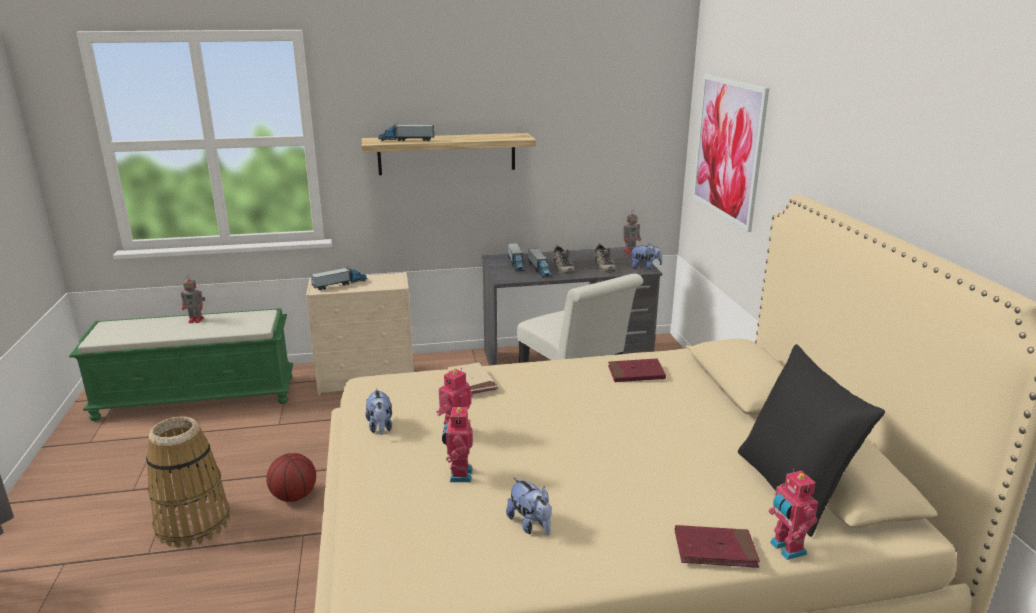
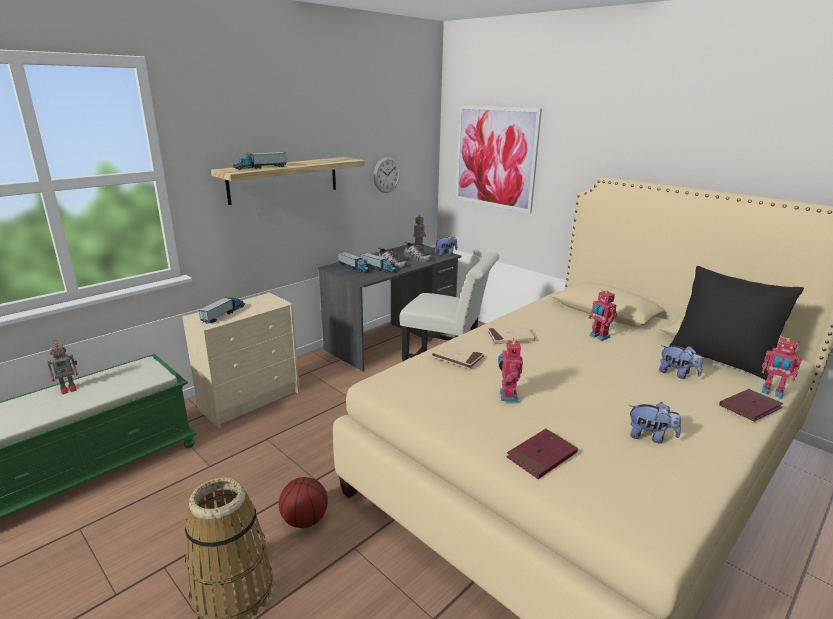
camera: 35 degrees left, 0 degrees up
plush toy [365,388,392,435] -> plush toy moved to [659,345,703,379]
toy robot [442,404,473,482] -> toy robot moved to [588,291,617,341]
red book [608,358,666,382] -> red book moved to [507,429,578,479]
none -> wall clock [374,157,400,193]
none -> beige book [487,325,535,344]

